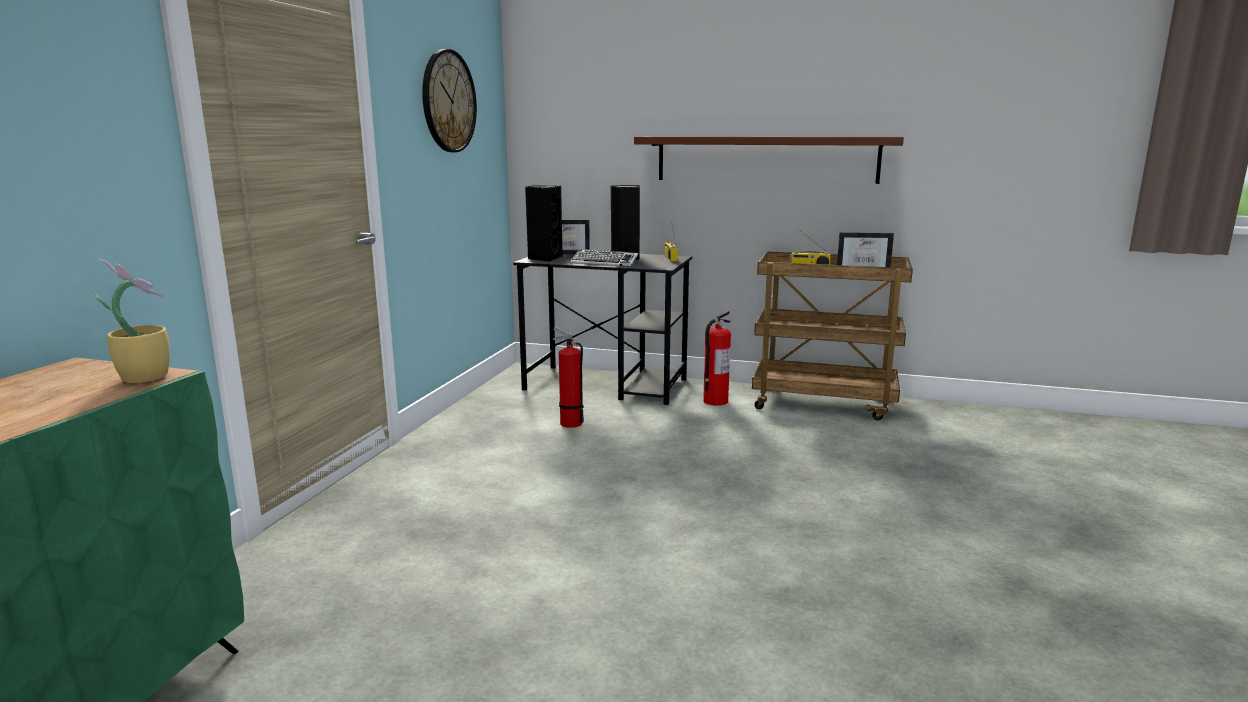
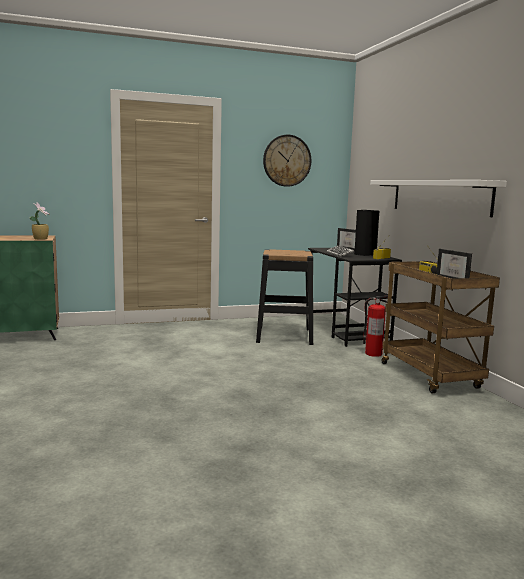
camera: 55 degrees right, 5 degrees down
black speaker [525,186,563,262] -> none
fire extinguisher [553,326,584,428] -> black stool [256,249,313,345]
brown shelf [634,136,904,184] -> white shelf [370,180,507,217]

